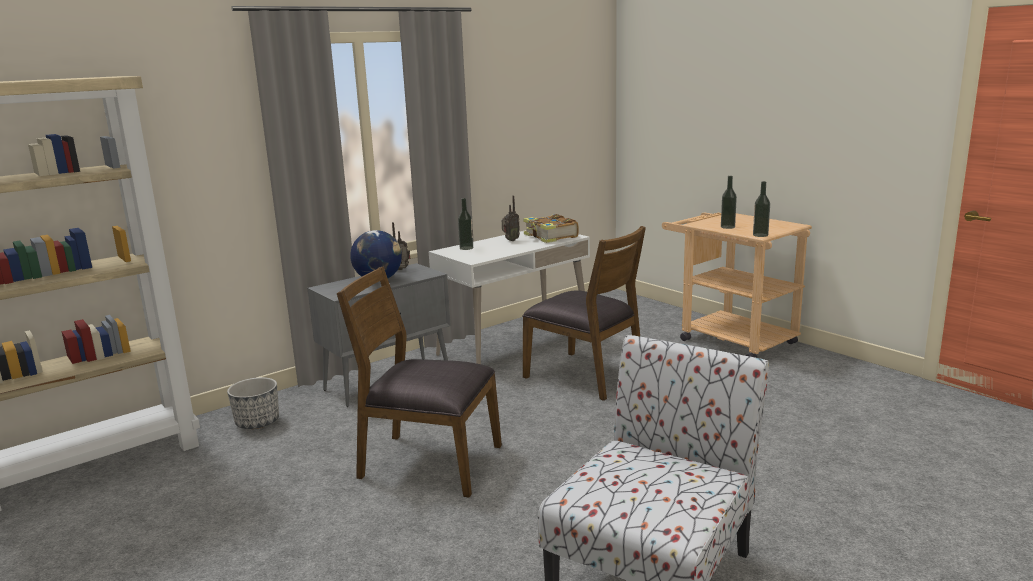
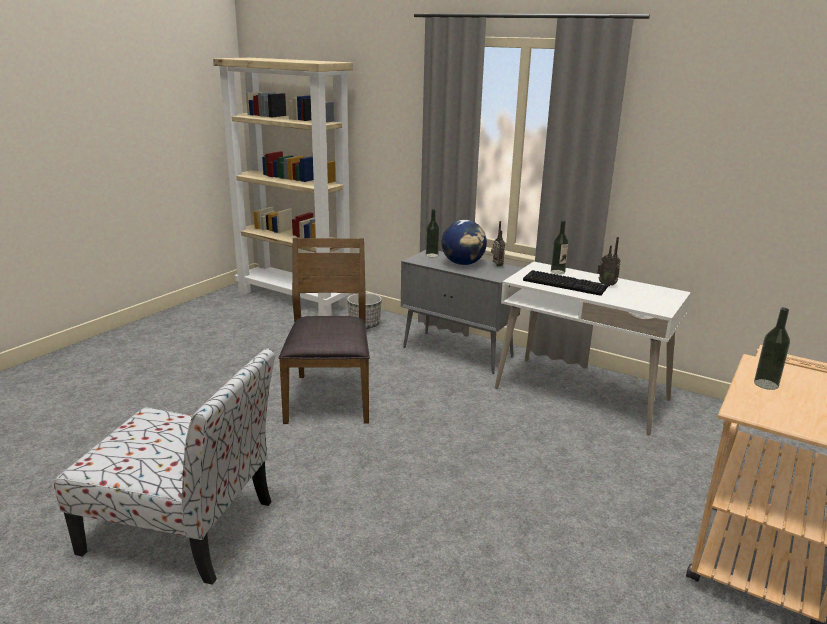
camera: 70 degrees right, 5 degrees up
brown chair [522,226,646,401] -> none
book [523,214,579,243] -> none
bottle [753,181,770,237] -> bottle moved to [426,209,439,257]
none -> keyboard [523,270,608,296]

